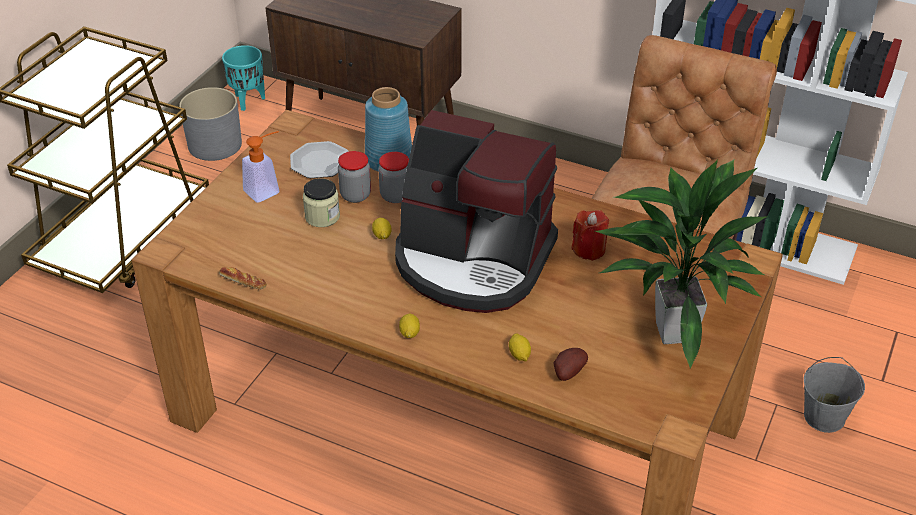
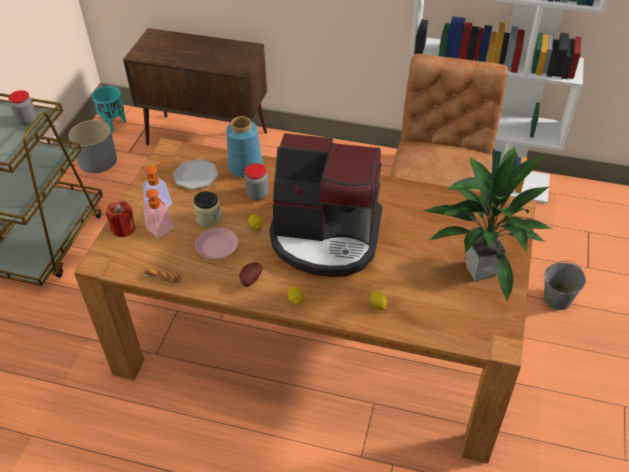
camera: 10 degrees left, 5 degrees up
jar [338,151,371,203] -> jar moved to [8,90,37,125]
potato [553,348,588,381] -> potato moved to [239,262,262,287]
red candle [572,210,609,261] -> red candle moved to [106,201,135,237]
none -> soap dispenser [144,189,174,238]
none -> pink plate [195,228,238,259]

